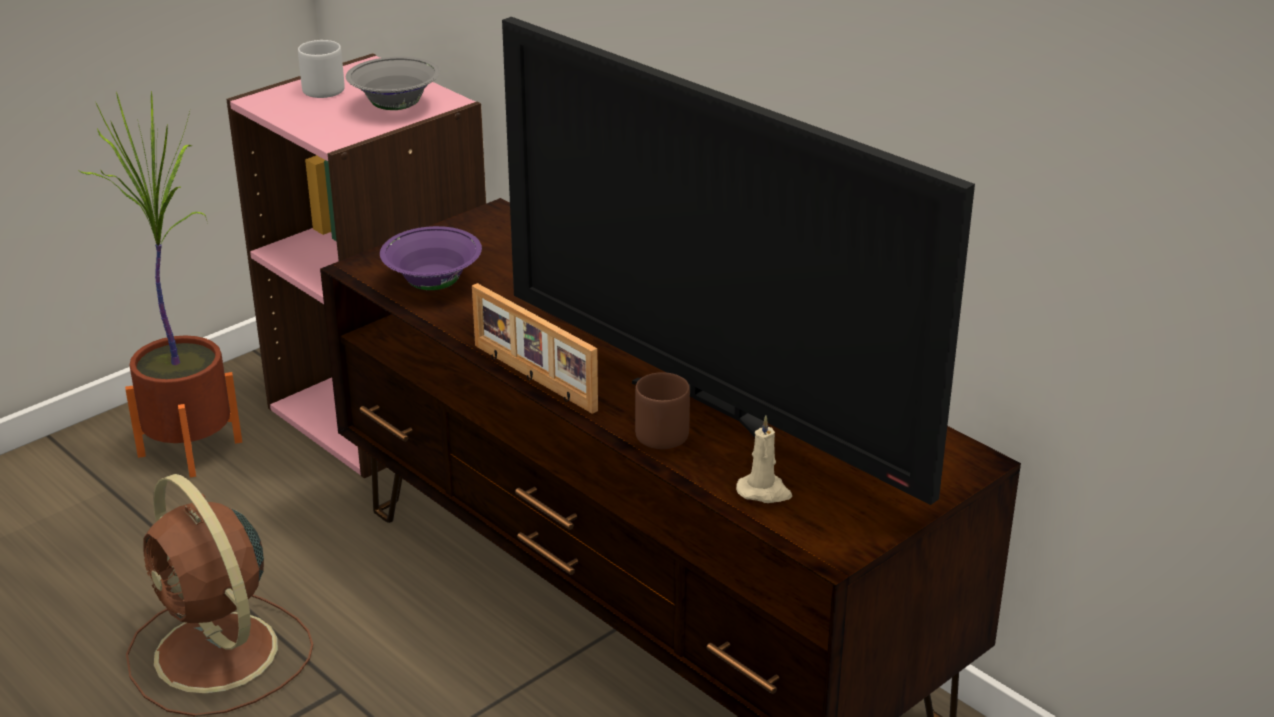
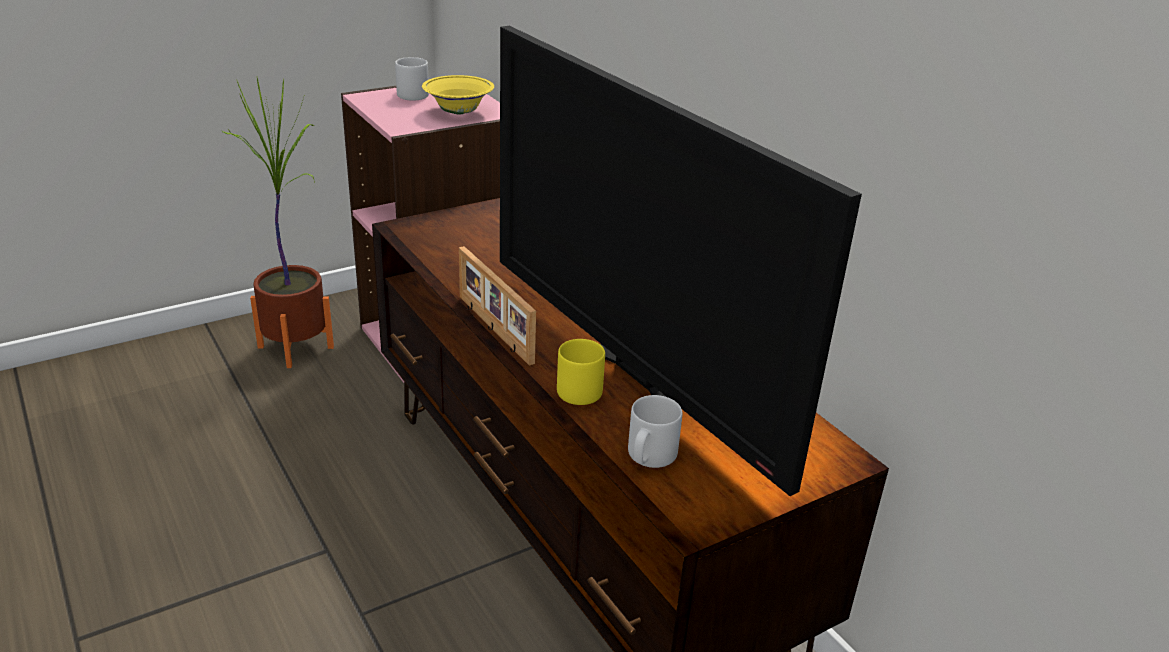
camera: 10 degrees right, 0 degrees up
brown fan [126,474,313,717] -> none
grey bowl [346,57,440,110] -> yellow bowl [422,75,494,114]
purple bowl [380,226,482,290] -> none
brown mug [635,372,690,449] -> yellow mug [557,339,605,405]
beige candle [736,415,792,503] -> grey mug [628,395,682,468]

